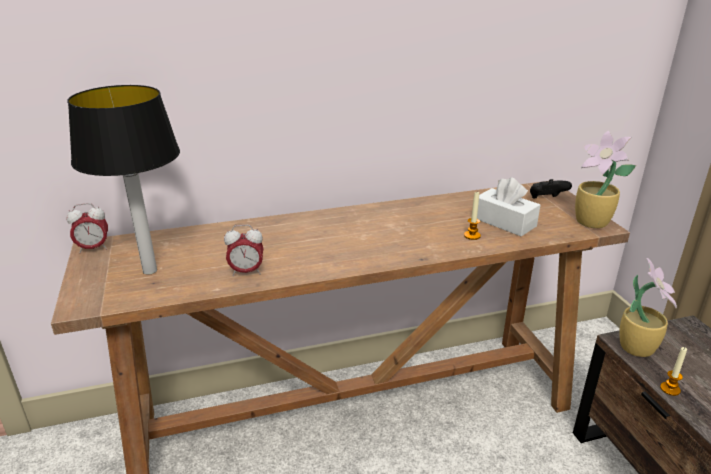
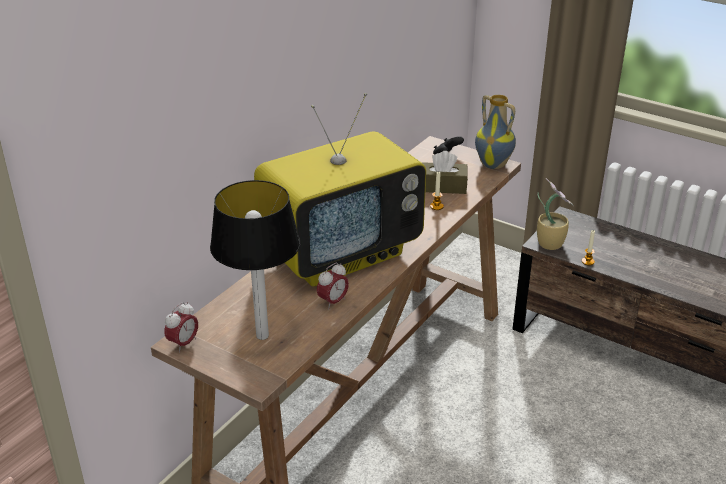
camera: 40 degrees left, 5 degrees up
white tissue box [477,177,540,236] -> brown tissue box [421,151,468,194]
potted plant [575,130,636,228] -> vase [475,95,516,169]
none -> television [254,93,426,287]

